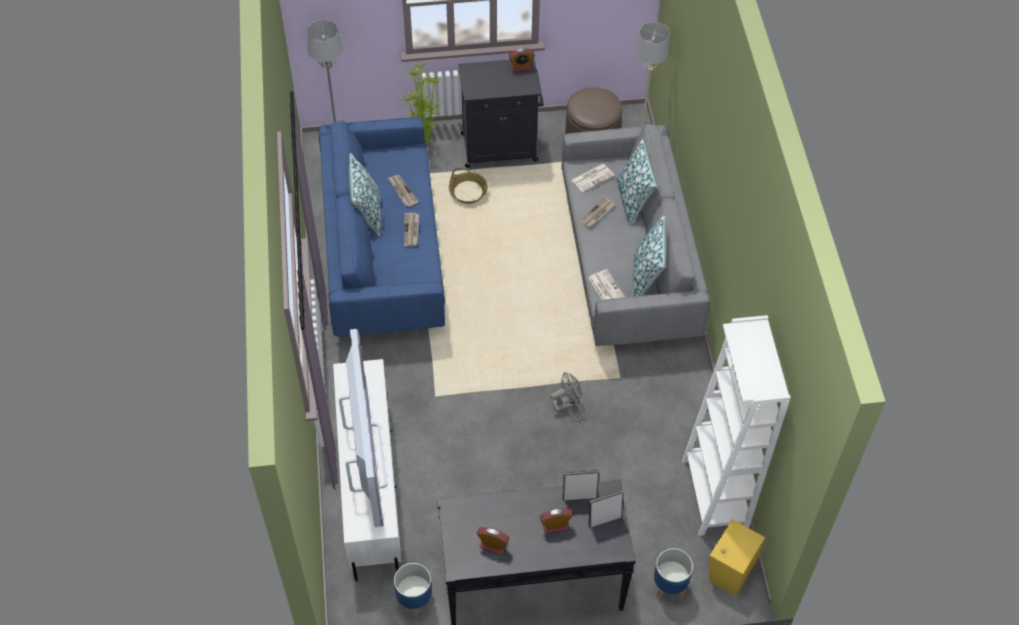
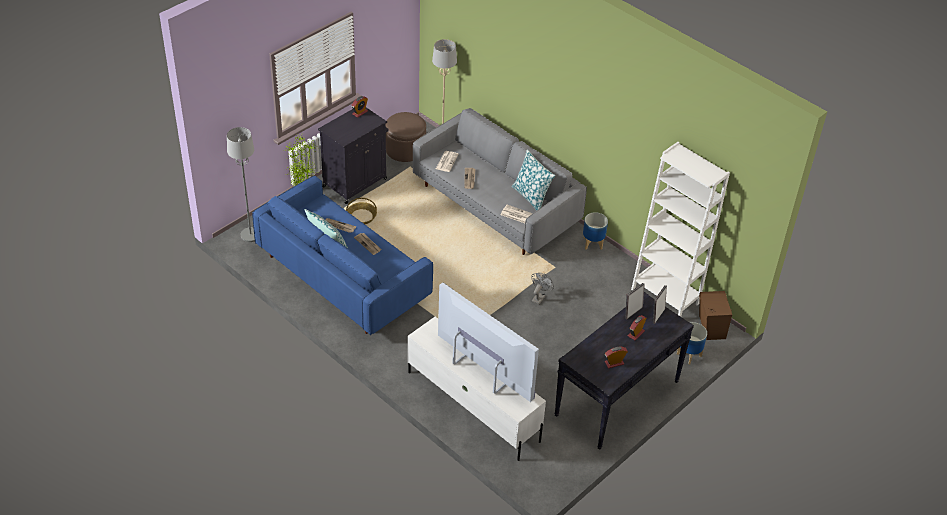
camera: 40 degrees left, 10 degrees down
planter [394,563,433,618] -> planter moved to [583,212,608,250]
pillow [617,139,657,226] -> none
yellow speaker [709,519,765,596] -> brown speaker [699,291,732,340]

